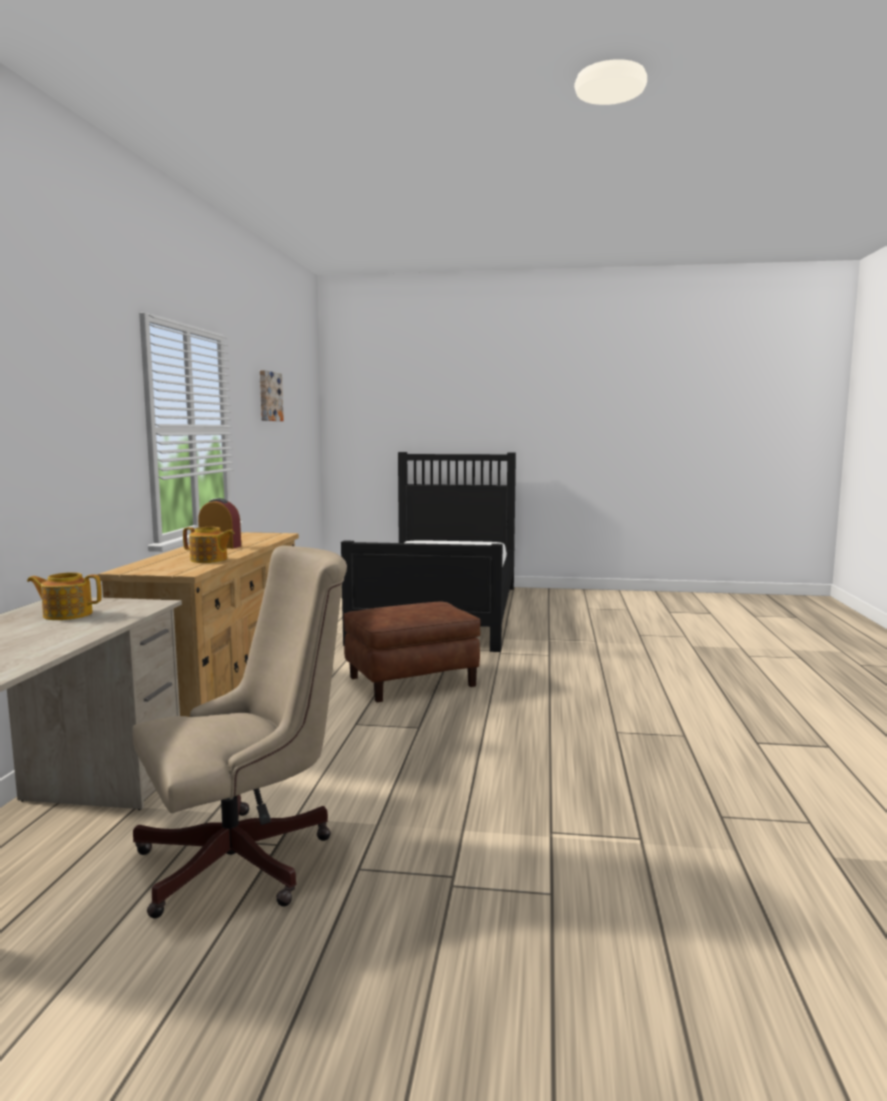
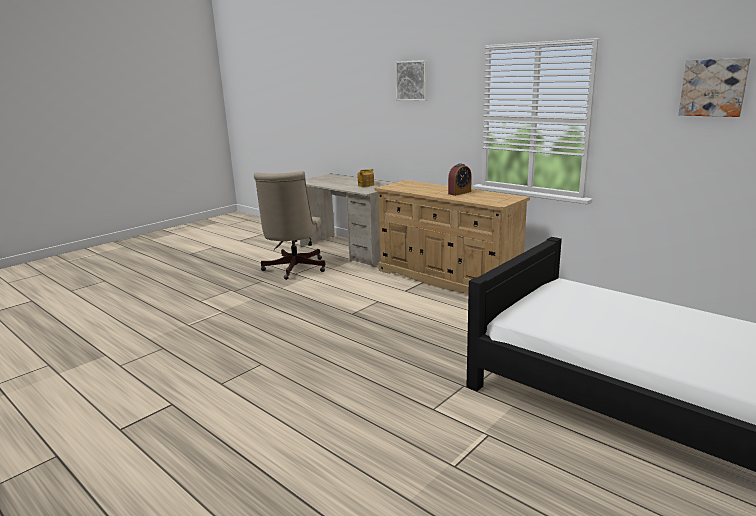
camera: 125 degrees right, 10 degrees up
teapot [183,527,235,563] -> none
brown ottoman [344,602,481,702] -> none
none -> picture [395,60,428,101]

